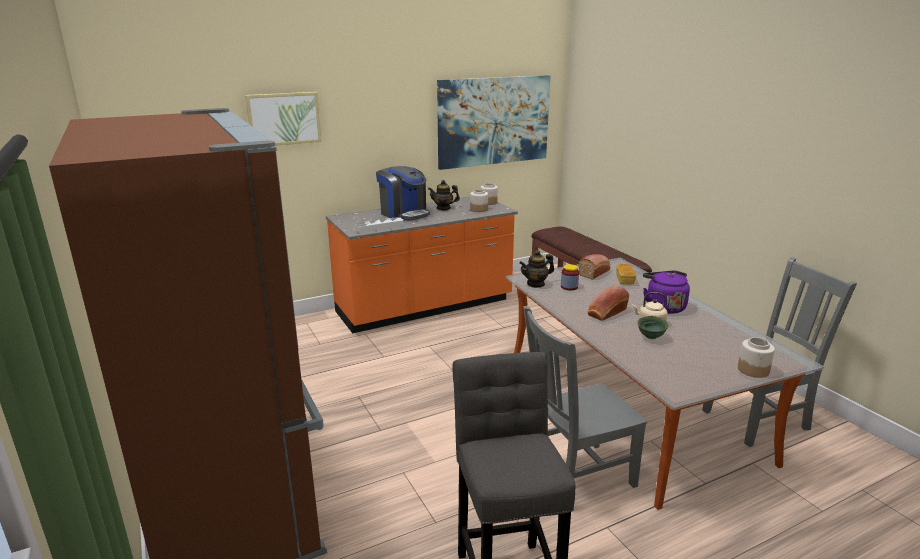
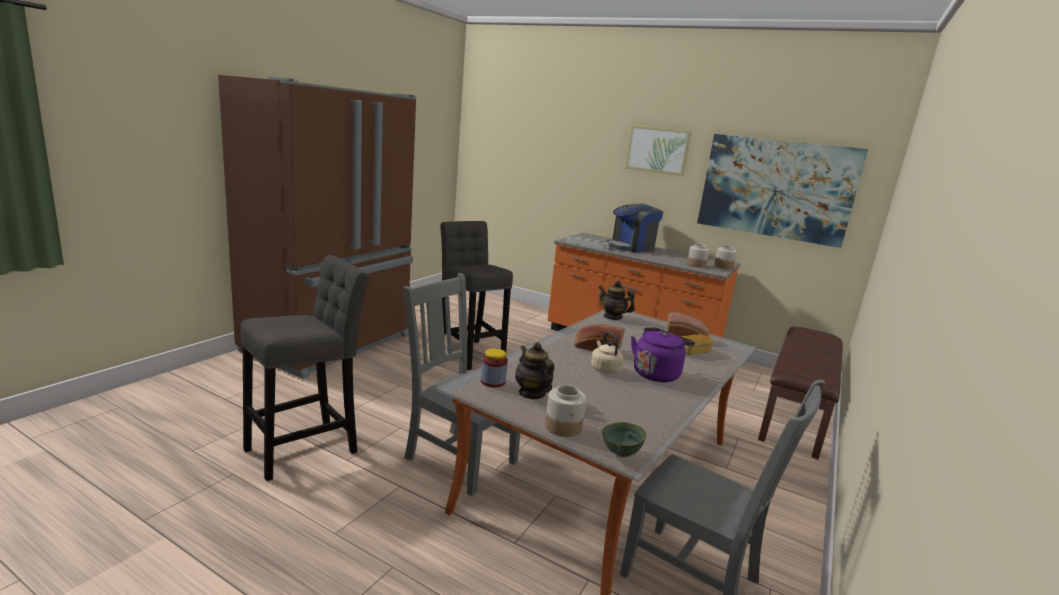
camera: 55 degrees right, 5 degrees down
picture [245,92,321,146] -> picture moved to [625,125,691,176]
coffee machine [376,166,430,221] -> coffee machine turned 45 degrees clockwise [606,204,663,253]
teapot [428,180,460,211] -> teapot moved to [515,342,554,399]
jar [561,264,579,290] -> jar moved to [481,349,508,387]
green bowl [638,316,668,339] -> green bowl moved to [602,422,646,457]
none -> grey stool [440,221,513,370]

